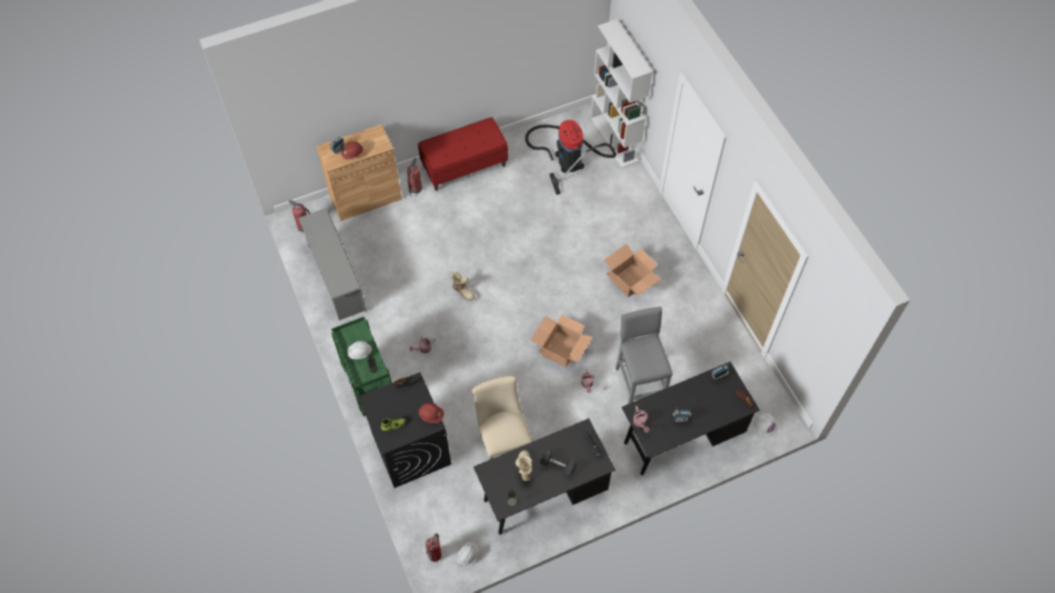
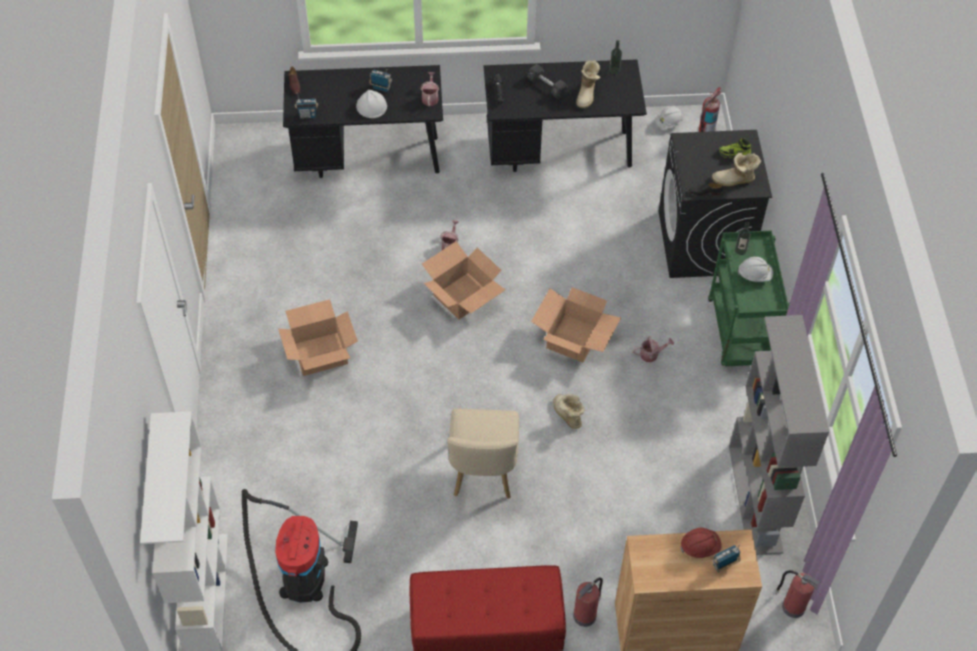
camera: 160 degrees left, 5 degrees down
grey shoe rack [298,208,367,320] -> grey bookcase [729,315,829,555]
red hard hat [419,403,444,423] -> none
beige chair [472,376,533,459] -> beige chair moved to [447,409,519,499]
grey stool [615,306,673,404] -> none
white hard hat [754,413,777,436] -> white hard hat moved to [356,90,387,118]
none -> cardboard box [531,287,621,362]
none -> boot [712,152,761,186]

